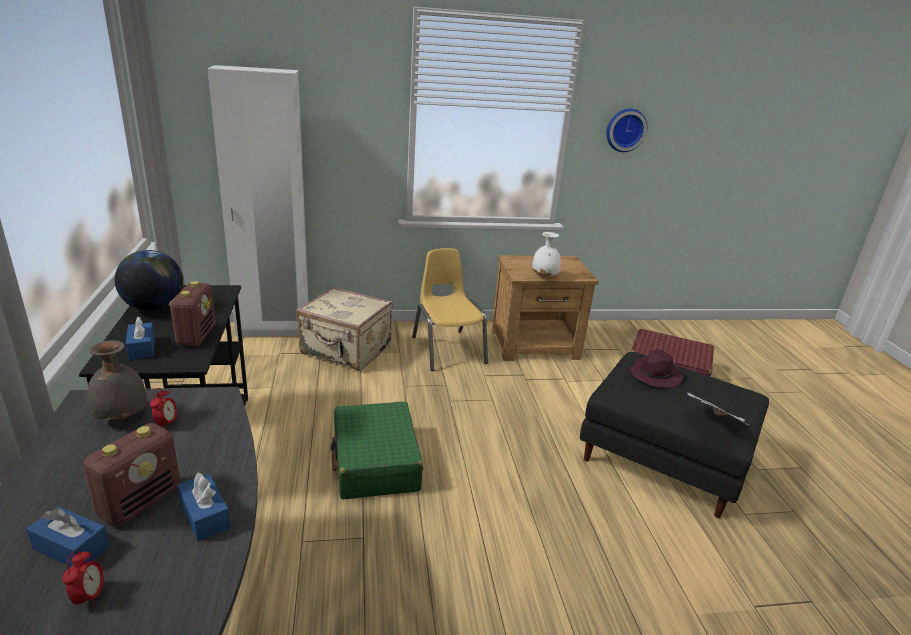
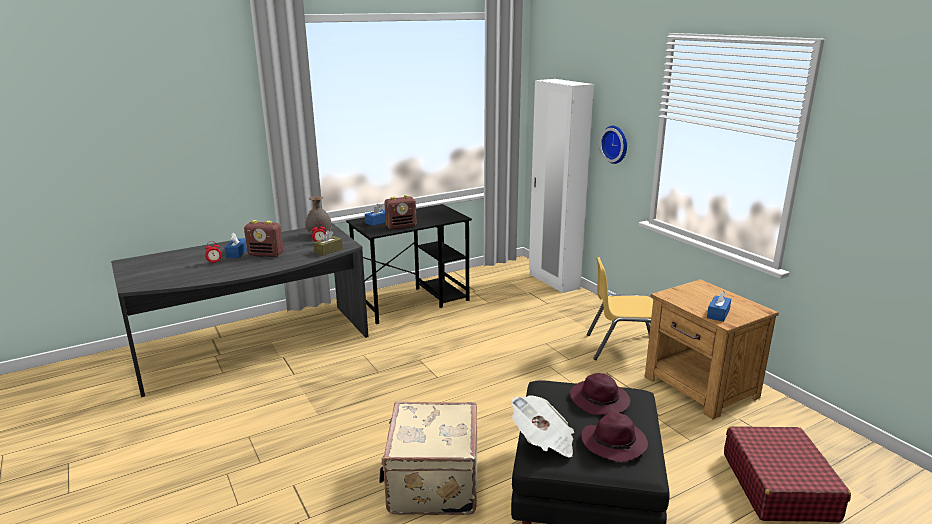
camera: 70 degrees right, 5 degrees down
globe [115,250,183,311] -> none
blue tissue box [177,472,231,541] -> blue tissue box moved to [707,291,731,322]
beige suitcase [296,287,393,370] -> beige suitcase moved to [379,401,477,515]
green suitcase [331,402,423,499] -> none
yellow chair [412,248,488,371] -> yellow chair turned 135 degrees counterclockwise [587,257,653,360]
white vase [532,232,561,277] -> none
wall clock [606,109,647,152] -> wall clock moved to [599,126,627,164]
none -> brown tissue box [313,230,343,256]
none -> purple hat [581,413,648,462]

